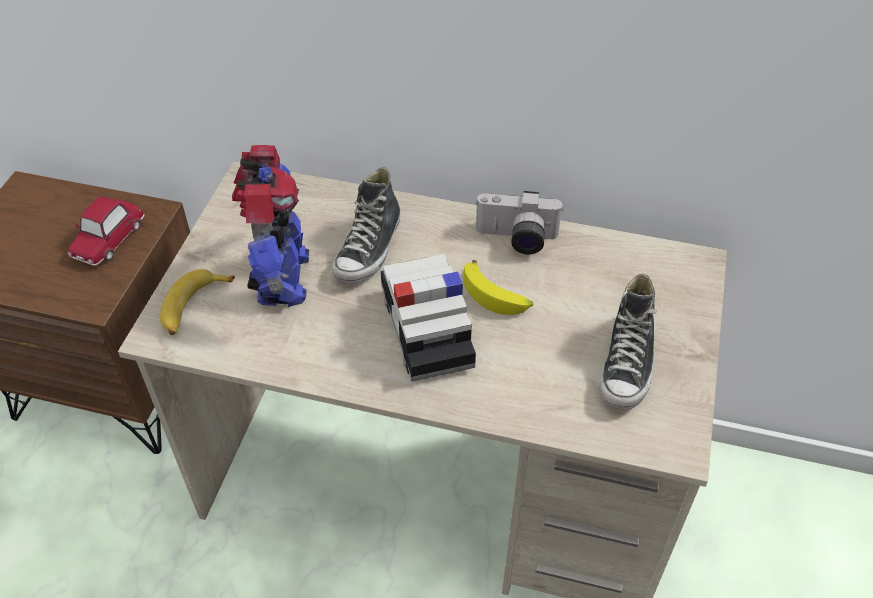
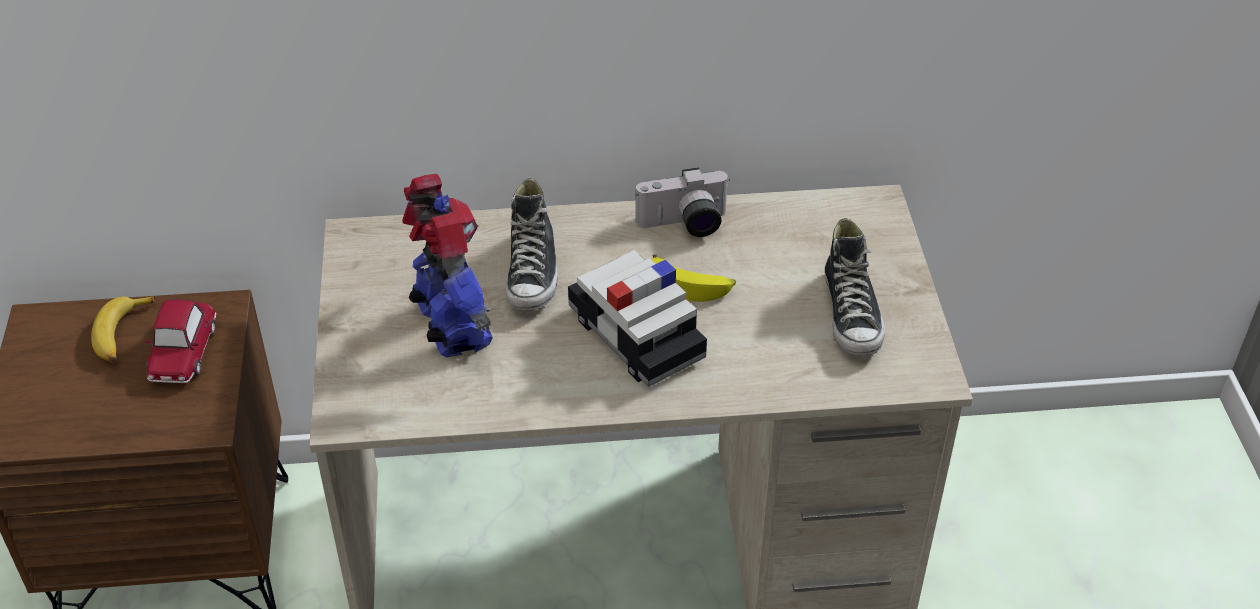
camera: 20 degrees left, 5 degrees down
banana [160,269,235,335] -> banana moved to [91,296,156,362]

